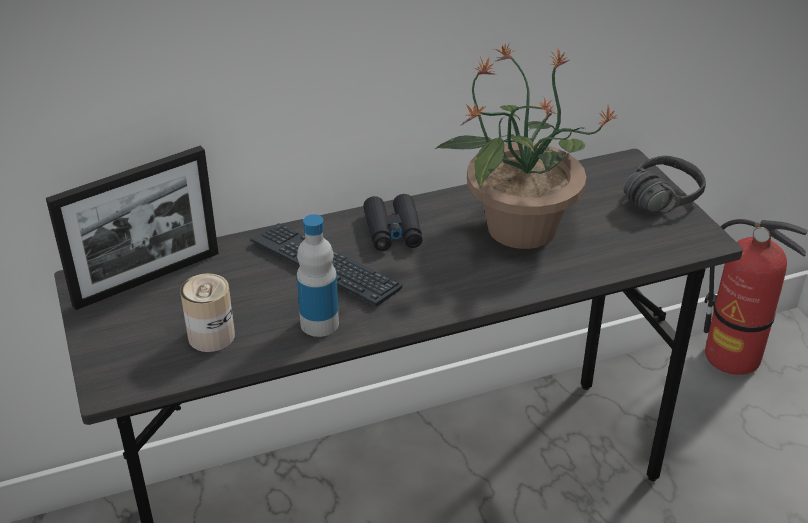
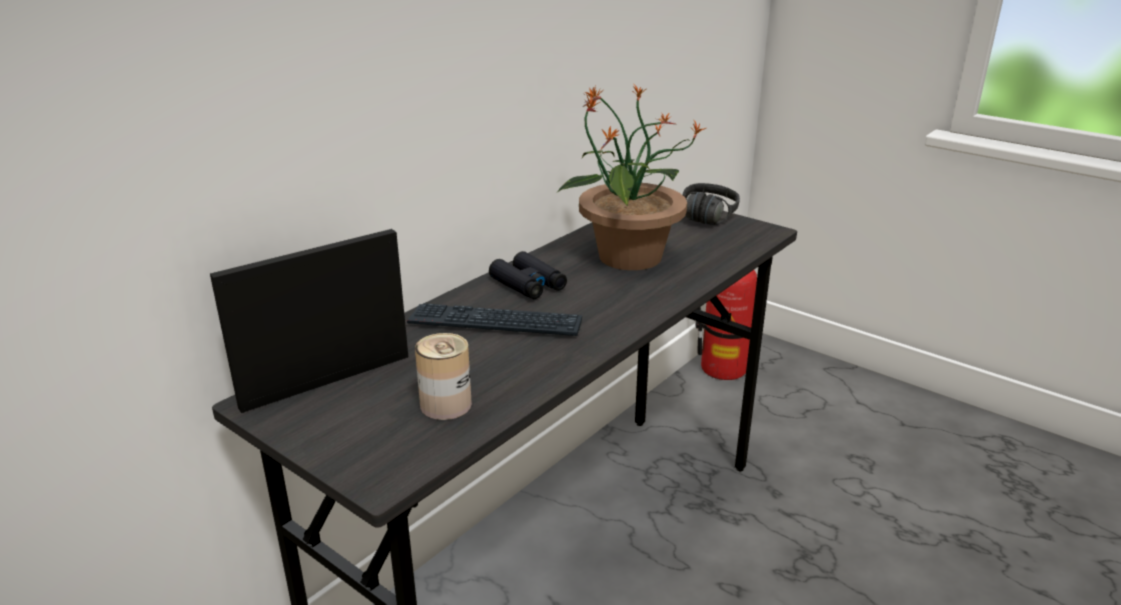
camera: 30 degrees left, 10 degrees down
picture frame [46,146,219,310] -> picture frame turned 150 degrees counterclockwise [210,229,408,413]
bottle [297,214,339,337] -> none

